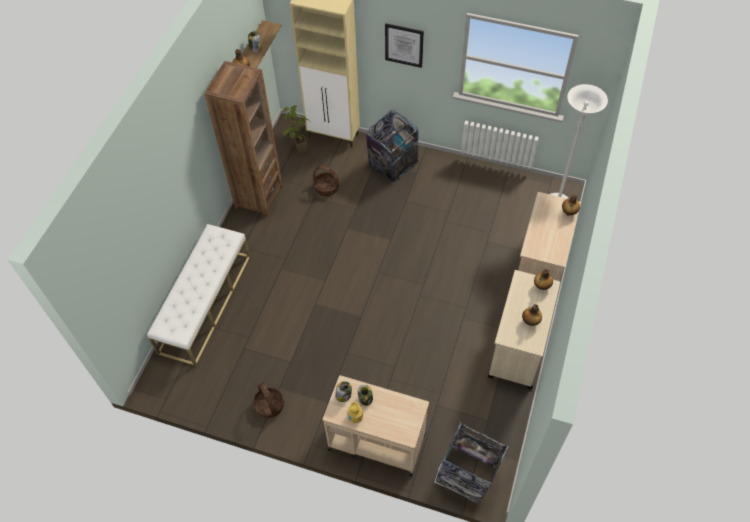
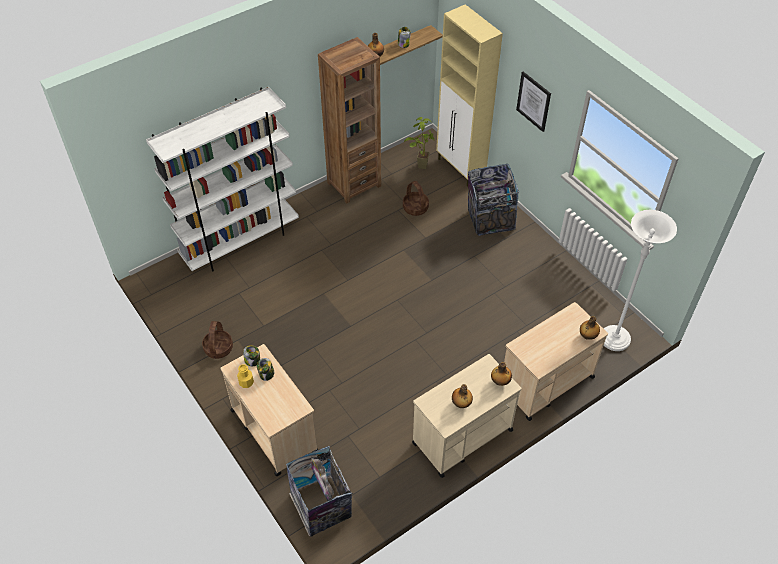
camera: 35 degrees right, 5 degrees down
white bench [147,224,251,366] -> white bookcase [146,87,299,271]

